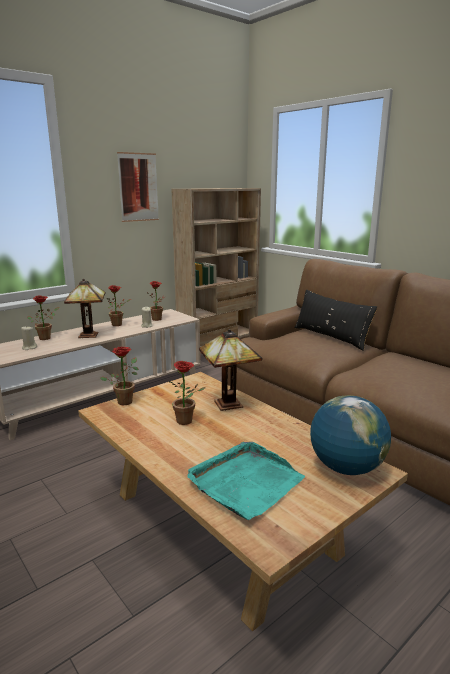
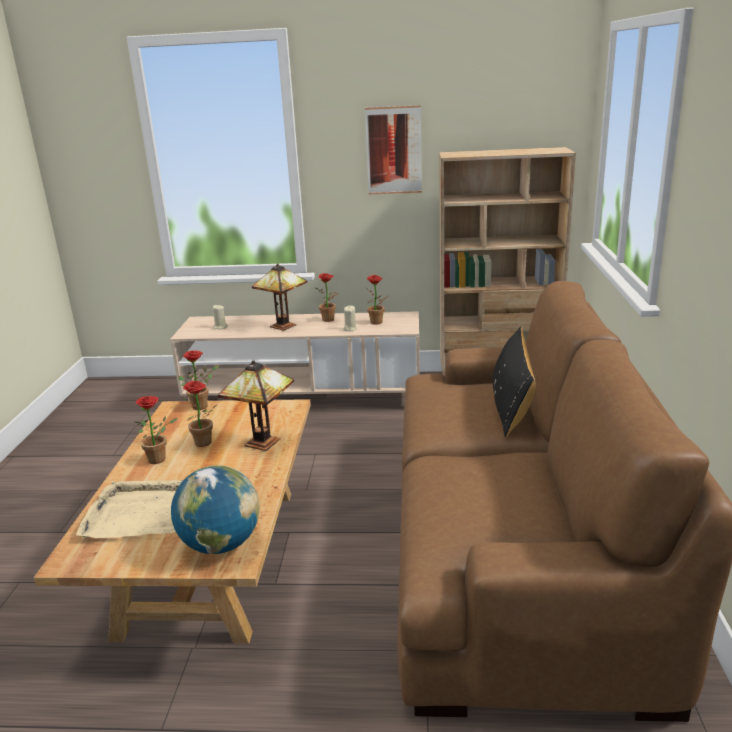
camera: 45 degrees right, 5 degrees up
potted plant [27,296,59,340] -> potted plant moved to [135,396,178,464]
turquoise tray [188,442,305,520] -> beige tray [76,480,183,538]

